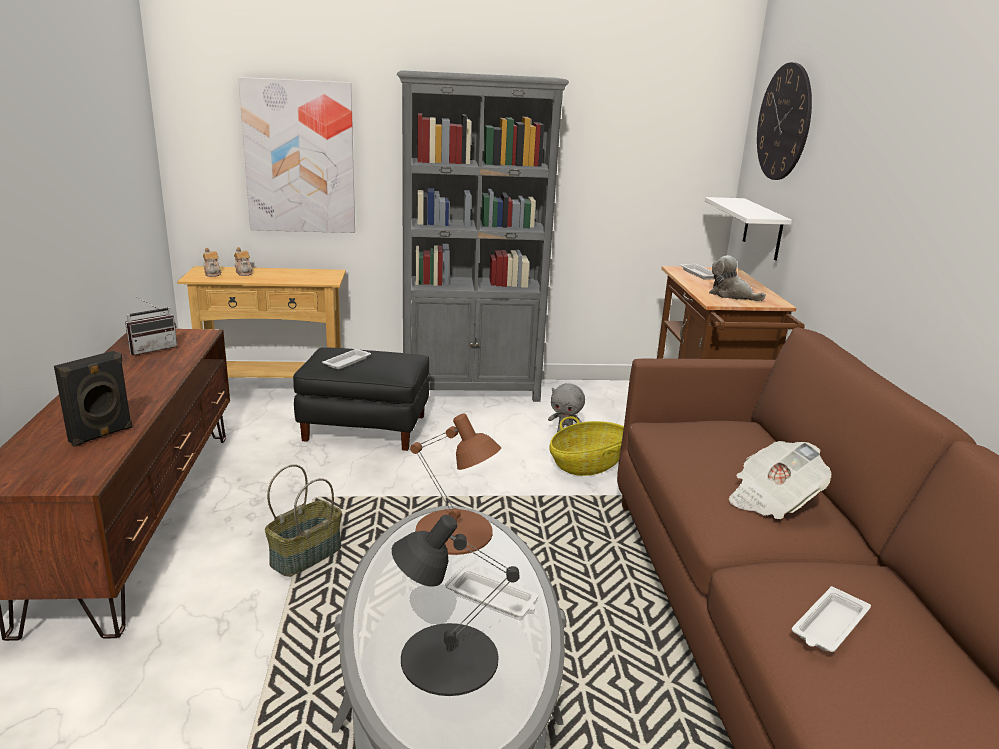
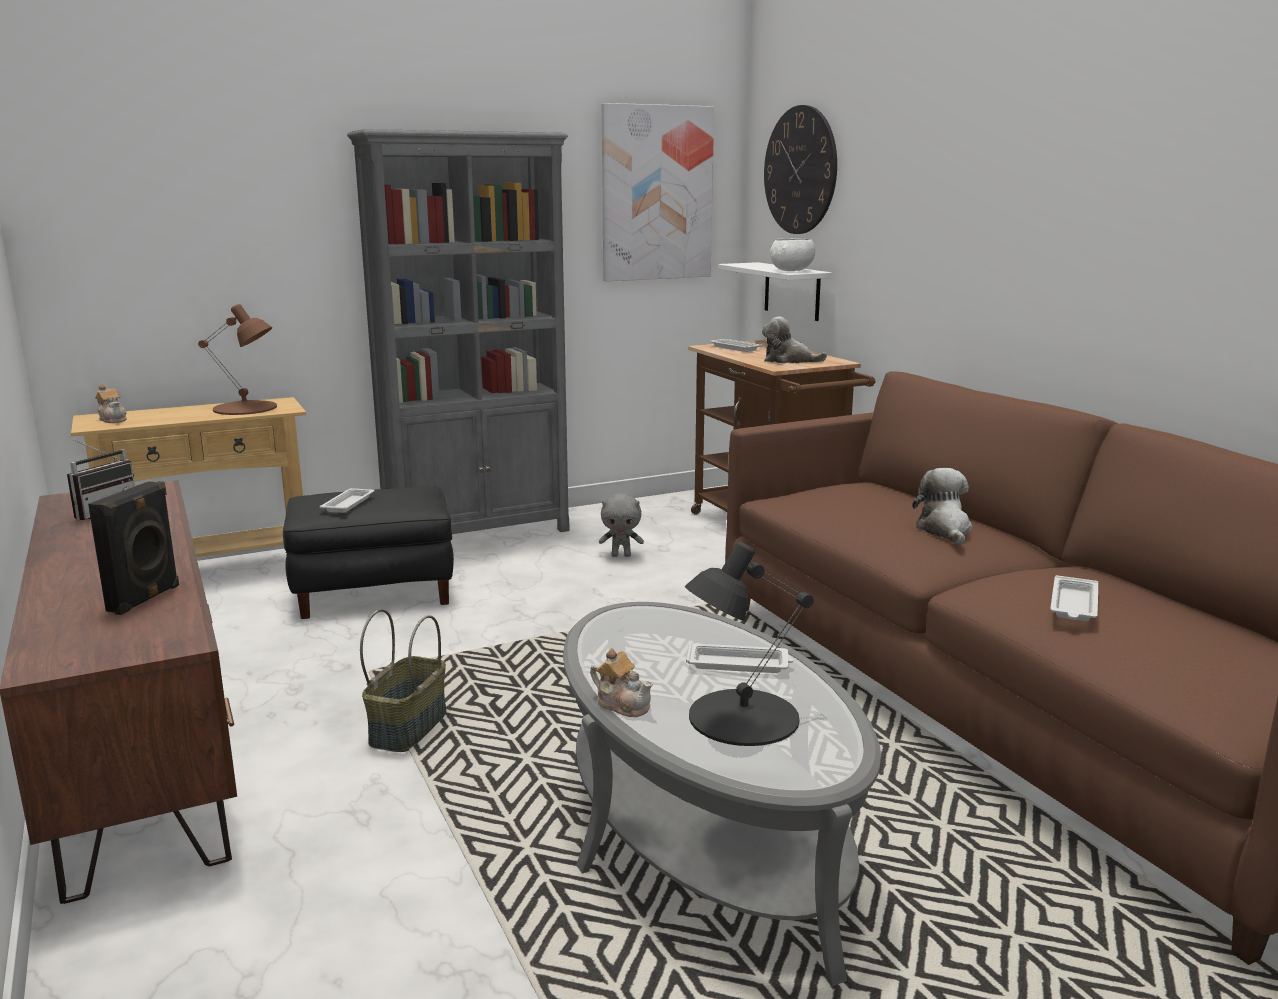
camera: 20 degrees left, 5 degrees down
teapot [234,247,253,276] -> teapot moved to [590,648,653,717]
picture [238,77,355,233] -> picture moved to [602,103,714,281]
brown table lamp [410,413,501,555] -> brown table lamp moved to [198,304,277,415]
basket [549,416,624,476] -> none
newspaper [729,441,831,519] -> plush toy [912,468,972,545]
none -> white bowl [770,238,815,271]

